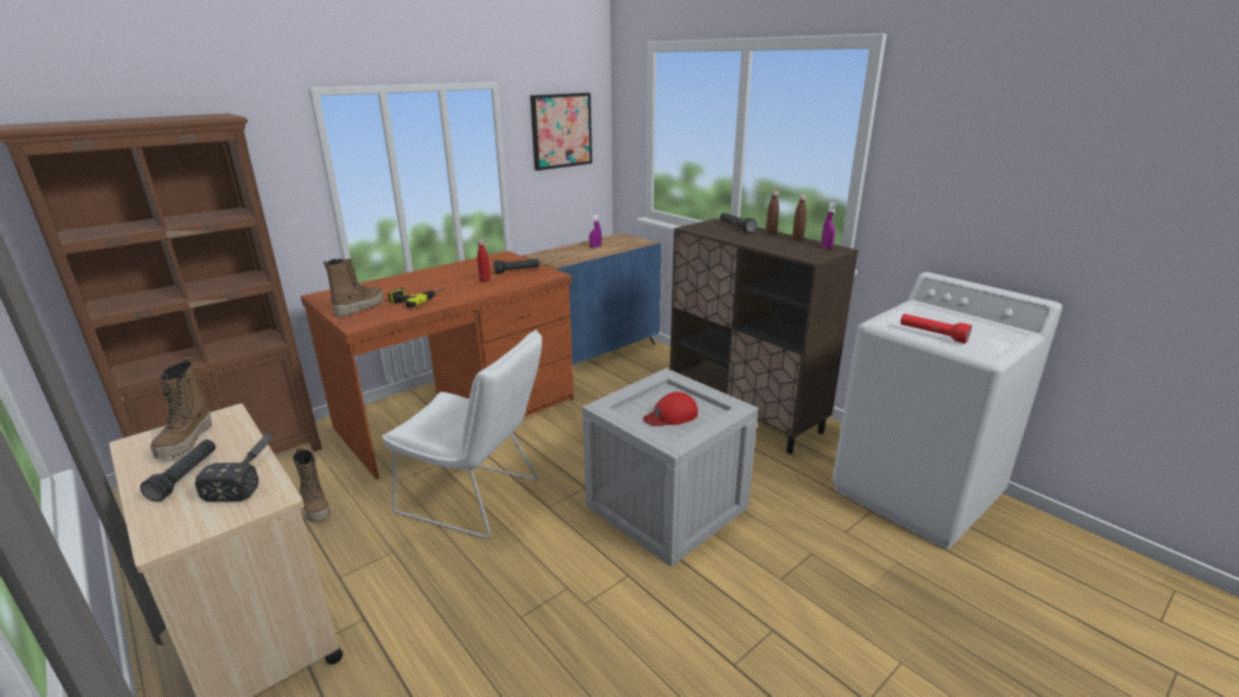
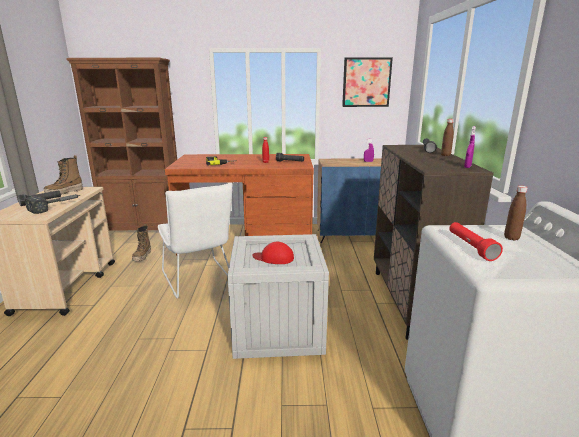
camera: 40 degrees right, 5 degrees down
boot [323,259,384,317] -> none
brown bottle [792,195,807,241] -> brown bottle moved to [504,186,528,241]

